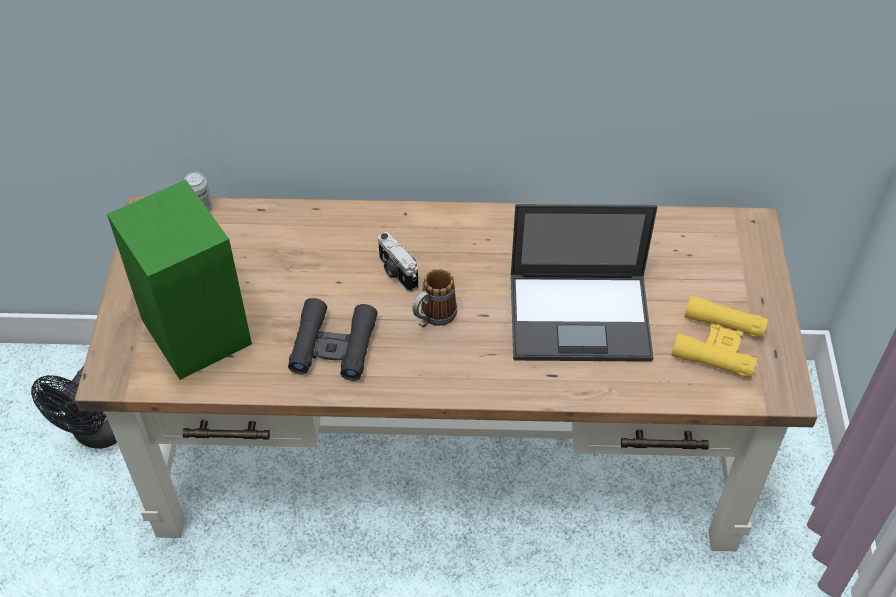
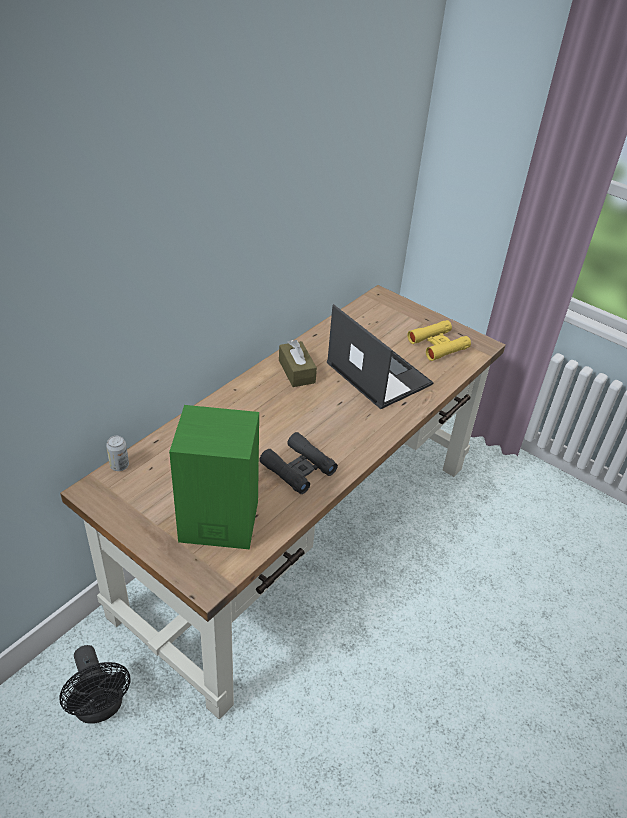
camera: 55 degrees left, 10 degrees down
camera [378,232,418,292] -> none
mug [412,269,457,327] -> none
laptop [511,204,658,362] -> laptop turned 75 degrees counterclockwise [327,304,434,409]
none -> brown tissue box [279,340,317,387]

